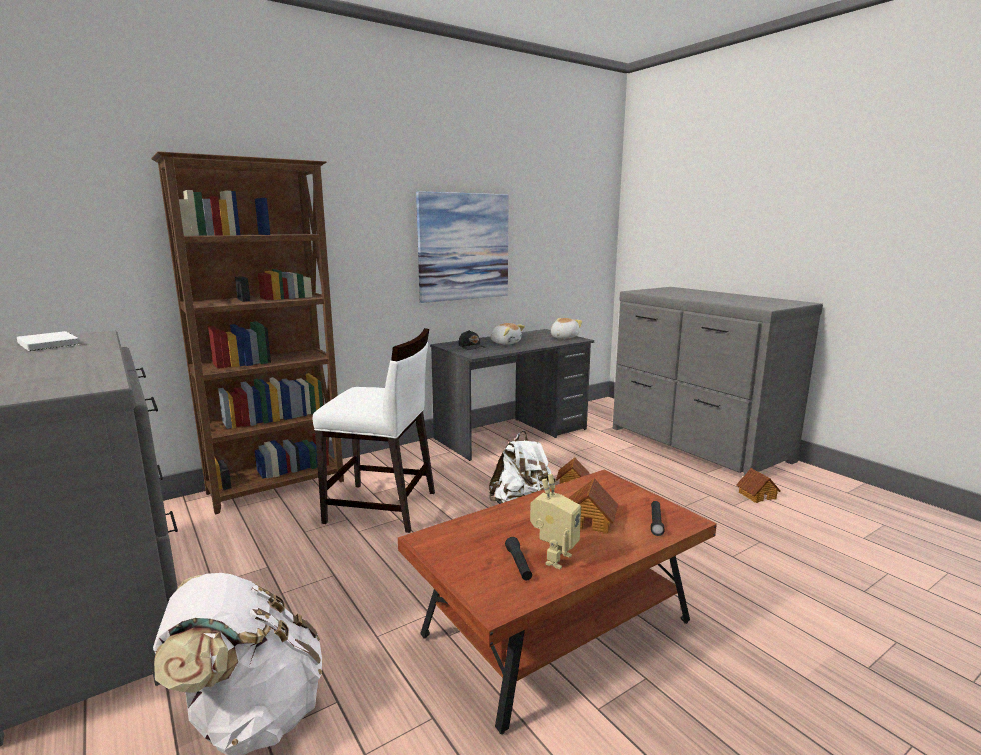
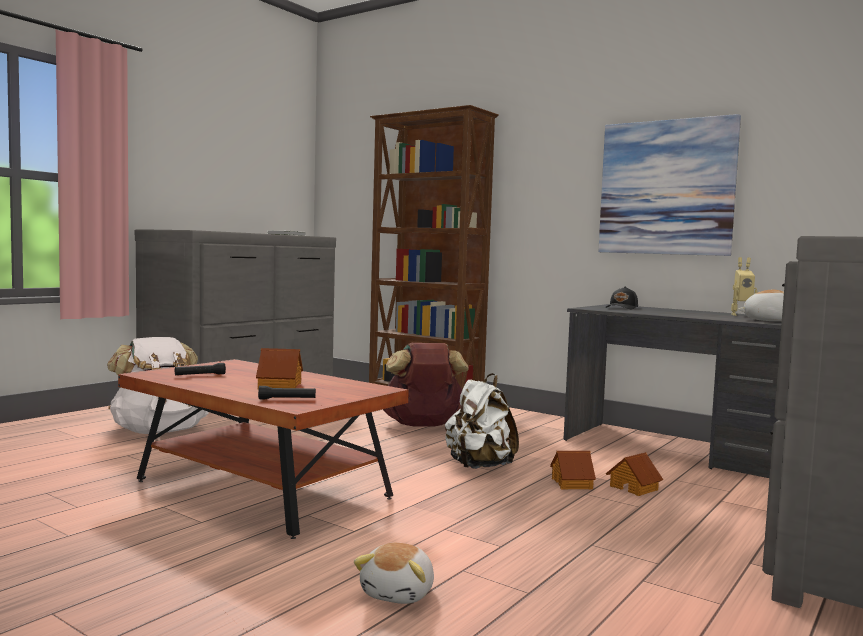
camera: 70 degrees right, 10 degrees down
white chair [313,328,435,533] -> brown backpack [383,343,469,427]
plush toy [490,323,525,345] -> plush toy moved to [354,543,434,604]
toy robot [530,474,581,569] -> toy robot moved to [731,257,758,316]
toy house [736,468,780,503] -> toy house moved to [606,452,663,496]

